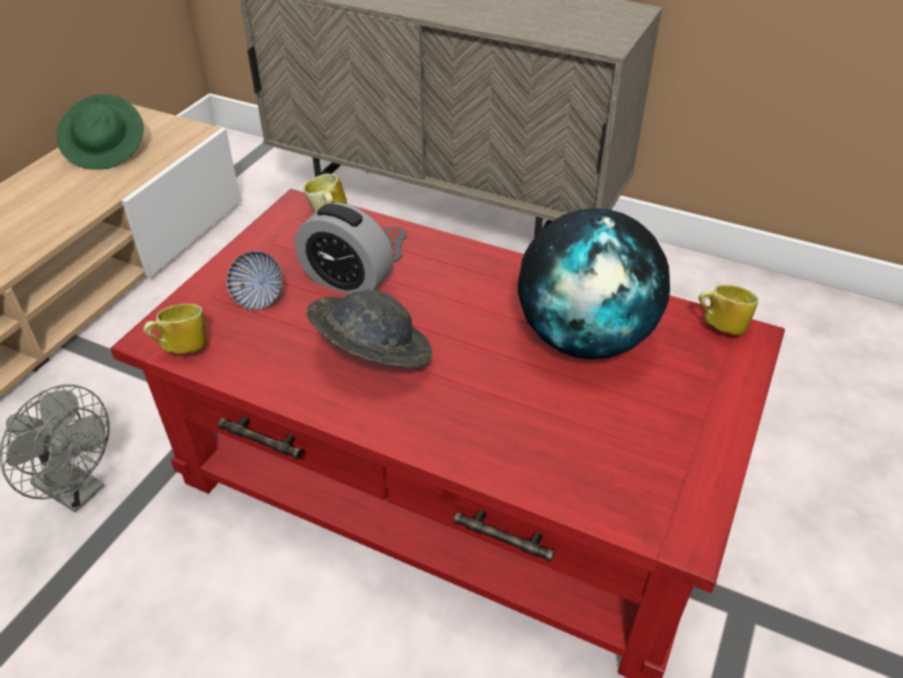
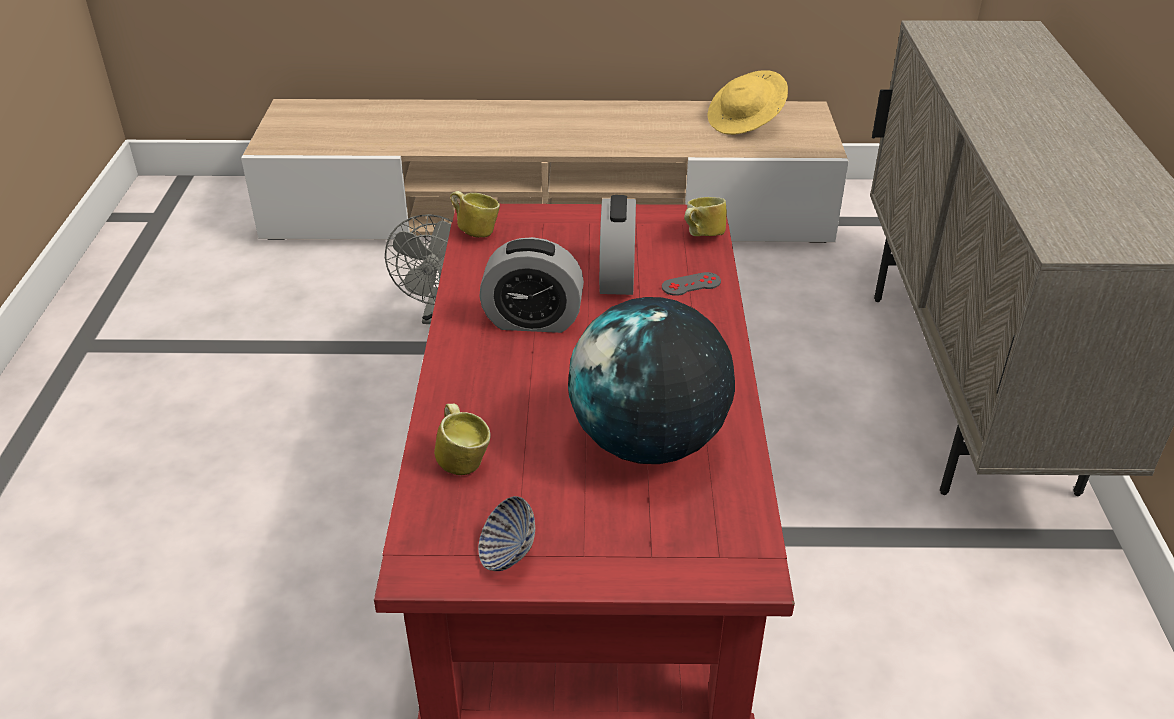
camera: 65 degrees right, 5 degrees down
green hat [57,94,144,170] -> yellow hat [708,70,788,135]
bowl [226,251,283,310] -> bowl moved to [478,496,535,571]
grey hat [306,290,432,368] -> alarm clock [479,237,584,333]
mug [698,285,759,336] -> mug moved to [434,404,491,475]

